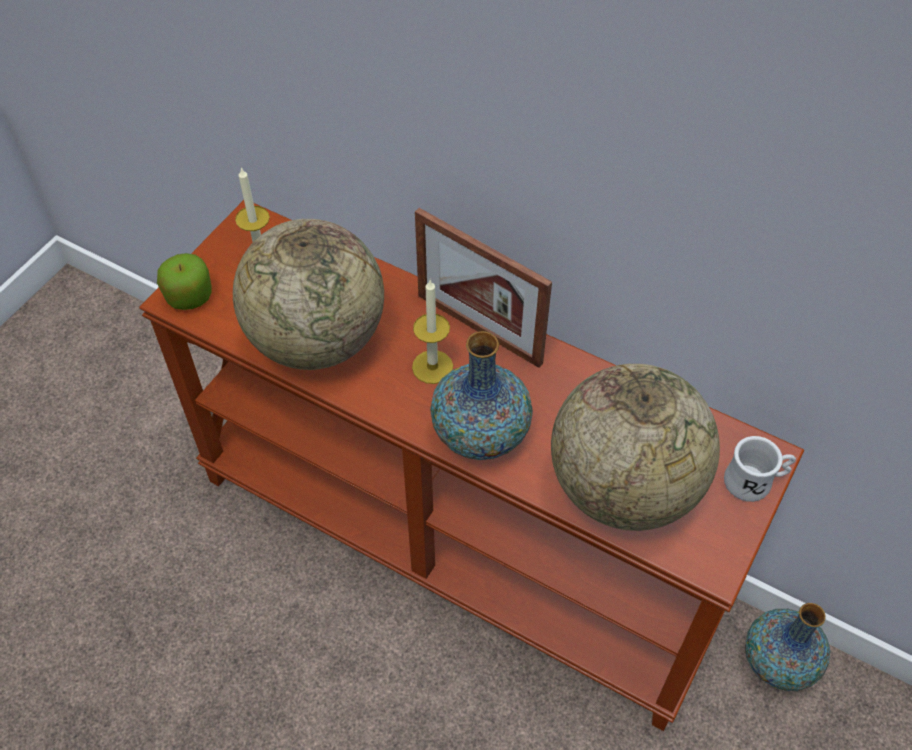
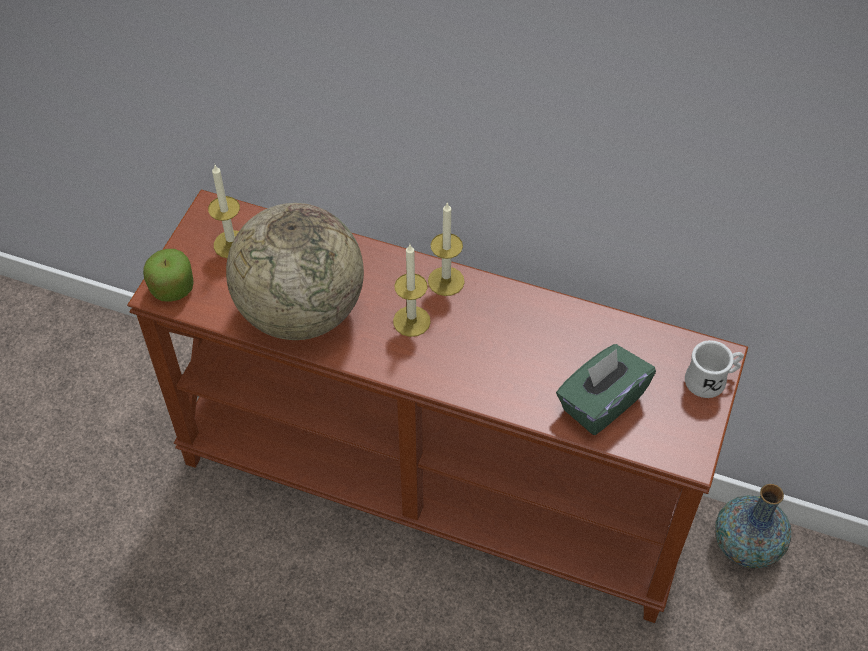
camera: 10 degrees left, 0 degrees up
picture frame [415,208,552,368] -> candle [428,202,465,296]
vase [430,331,533,460] -> none
globe [551,364,720,531] -> green tissue box [556,344,656,435]

